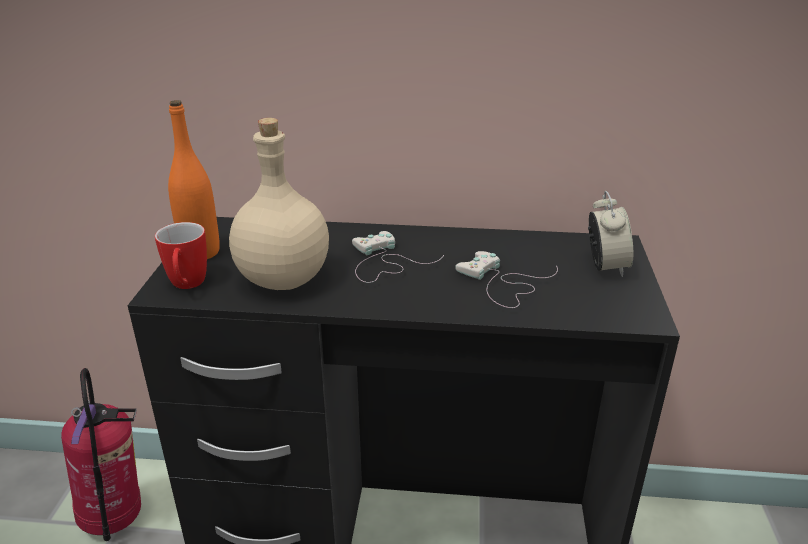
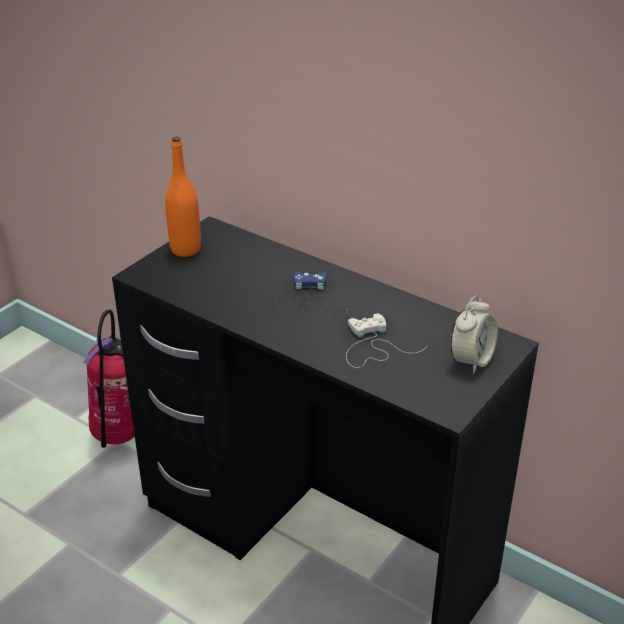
camera: 30 degrees right, 5 degrees up
mug [155,222,207,289] -> none
beige bottle [229,118,329,290] -> none
white game controller [352,231,444,283] -> blue game controller [270,272,349,313]

